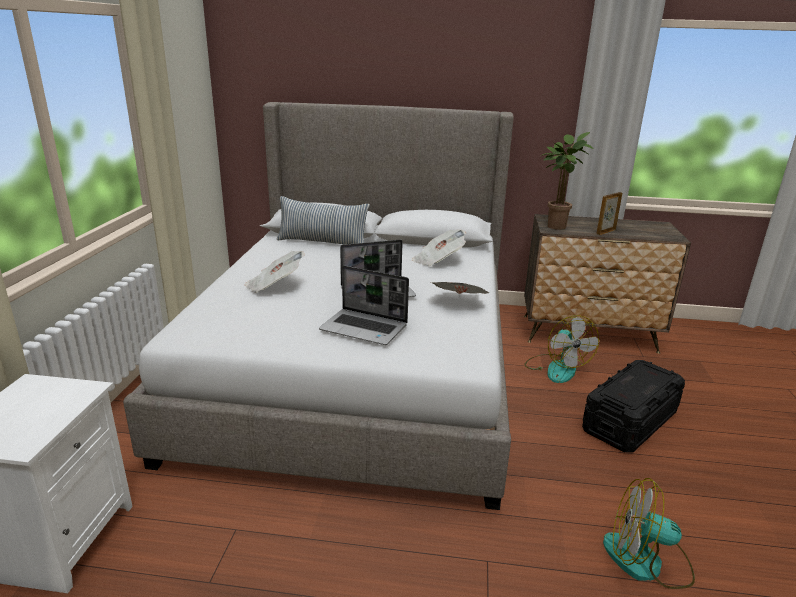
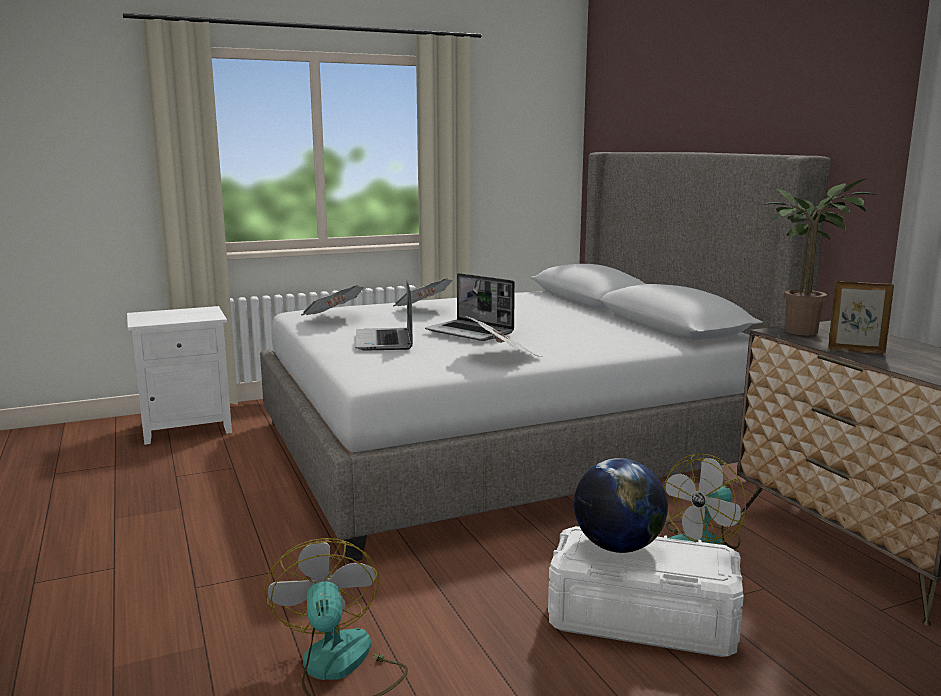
camera: 60 degrees right, 10 degrees down
pillow [277,196,370,245] -> none
newspaper [412,230,466,266] -> newspaper moved to [301,285,364,315]
black storage box [582,360,685,453] -> white storage box [548,526,744,657]
none -> globe [574,458,668,553]

